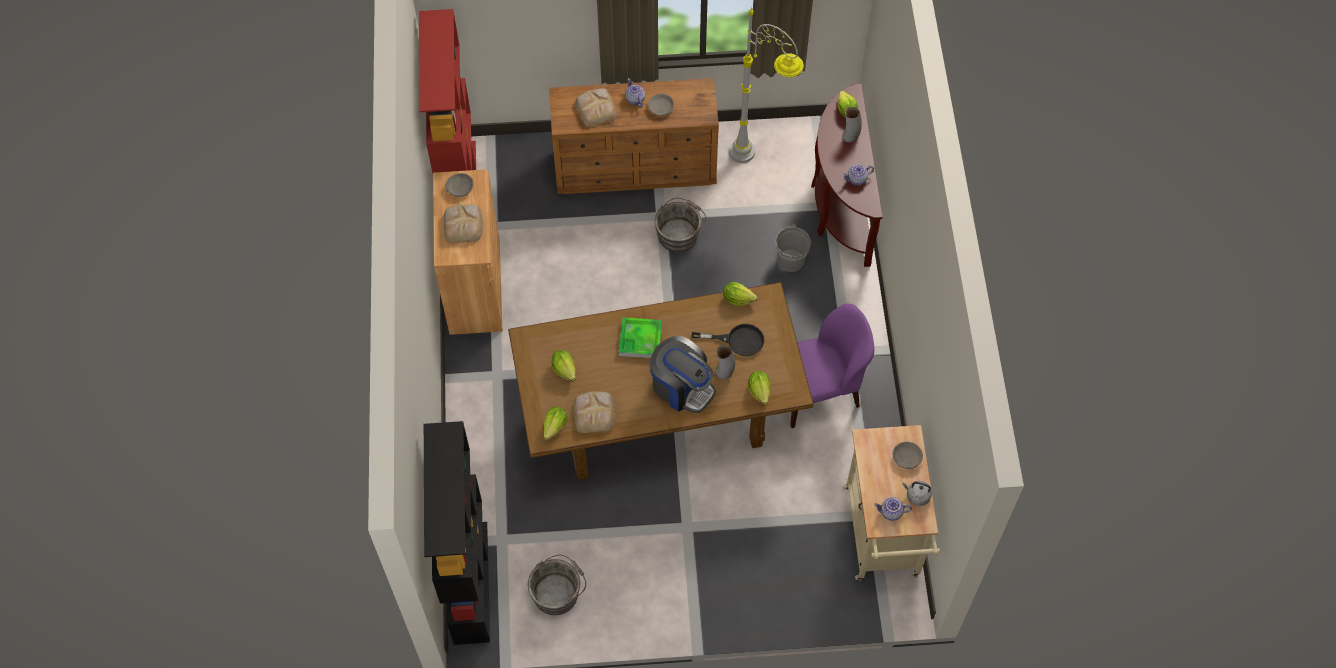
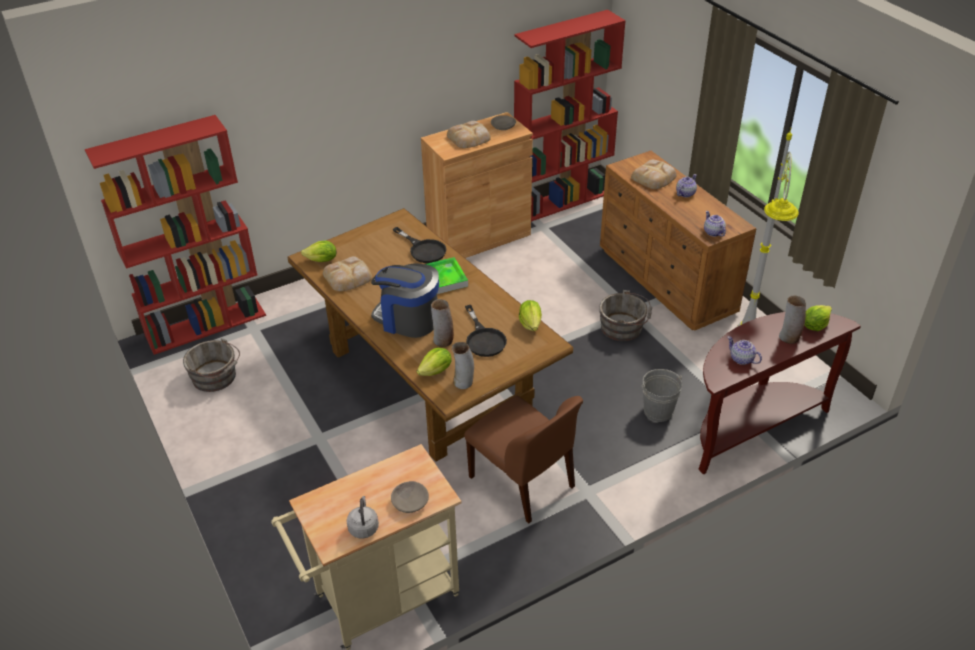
camera: 65 degrees right, 20 degrees down
black bookcase [424,421,490,645] -> red bookcase [85,115,266,355]
lettuce [552,350,576,381] -> none
grey bowl [648,94,674,116] -> none
coffee machine [650,336,716,413] -> coffee machine turned 105 degrees clockwise [371,263,439,338]
purple chair [790,304,874,428] -> brown chair [464,396,583,524]
teapot [874,497,912,521] -> teapot moved to [704,211,726,237]
none -> black frying pan [393,227,446,263]
none -> vase [452,342,474,389]

